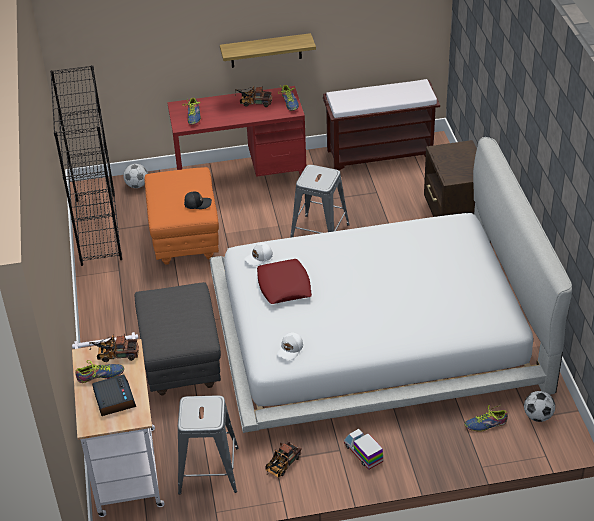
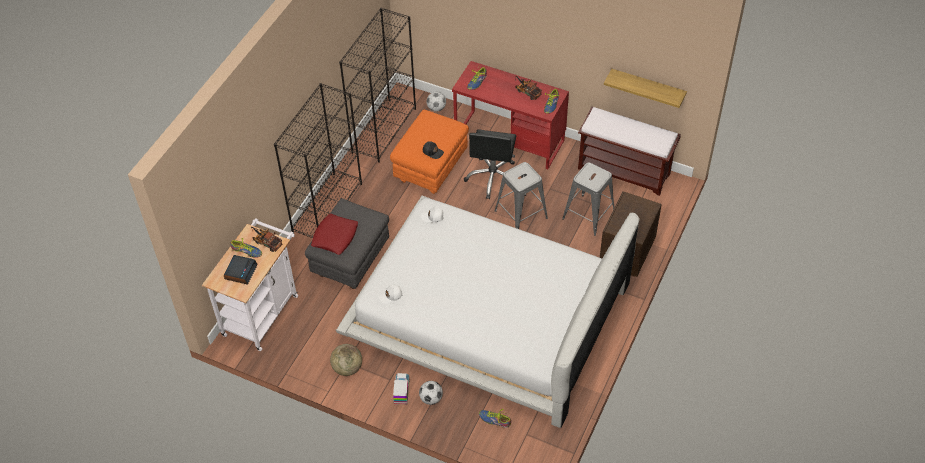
camera: 35 degrees right, 10 degrees up
grey stool [178,395,239,495] -> grey stool moved to [562,162,615,236]
shelf [220,33,316,68] -> shelf moved to [604,69,687,108]
red pillow [257,259,312,304] -> red pillow moved to [311,214,358,255]
toy truck [265,441,302,478] -> globe [330,344,362,376]
football [524,391,555,422] -> football moved to [419,381,443,405]
none -> black bookcase [274,83,362,238]
none -> black office chair [464,129,516,199]

